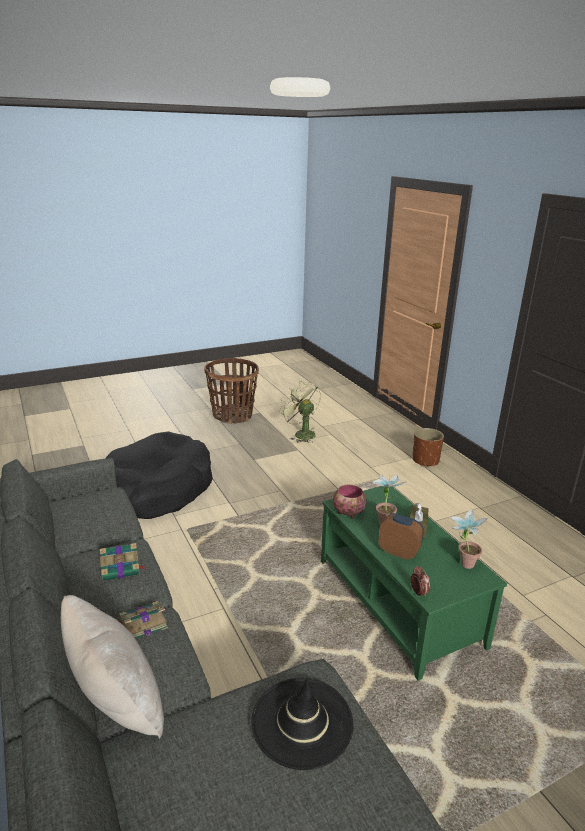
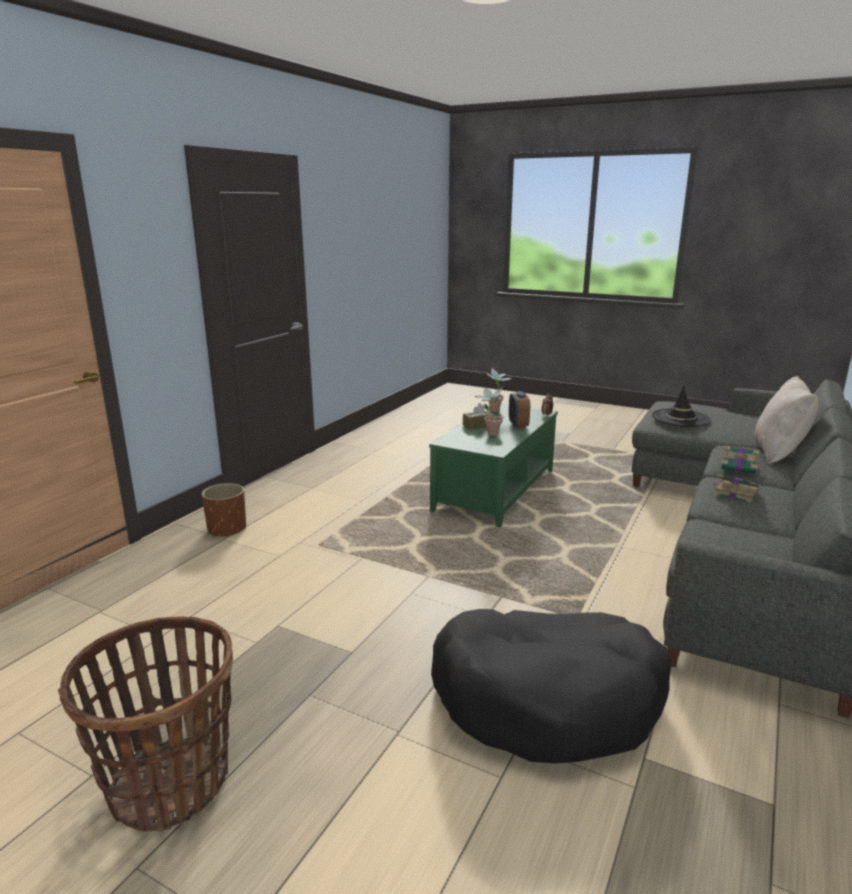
camera: 125 degrees left, 5 degrees down
green fan [279,381,321,443] -> none
bowl [333,484,367,519] -> none

